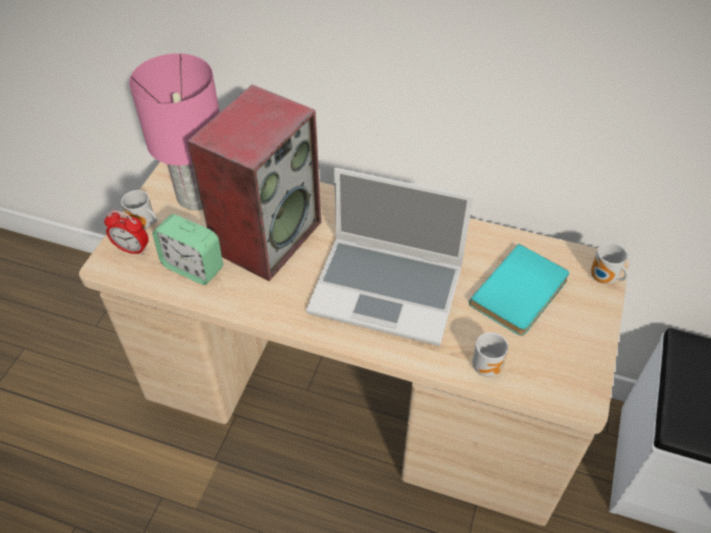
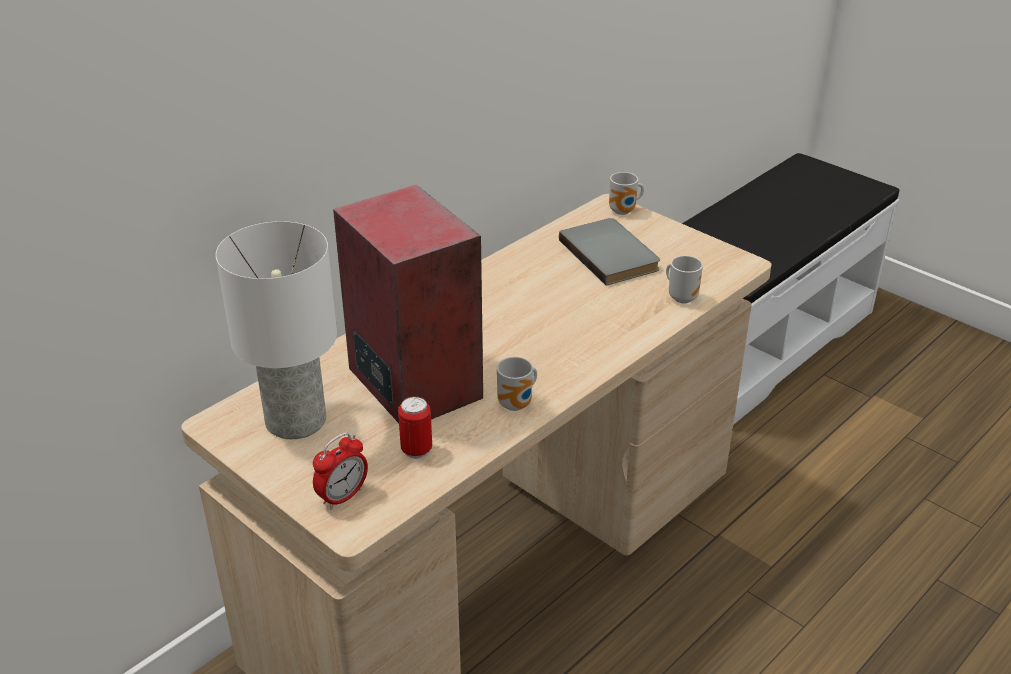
camera: 65 degrees left, 15 degrees down
mug [121,190,157,229] -> mug moved to [497,357,537,411]
pink table lamp [129,53,220,210] -> white table lamp [216,221,337,439]
alarm clock [152,214,223,285] -> can [398,396,432,459]
laptop [306,168,474,346] -> none
turquoise book [469,244,569,336] -> grey book [559,218,660,286]

